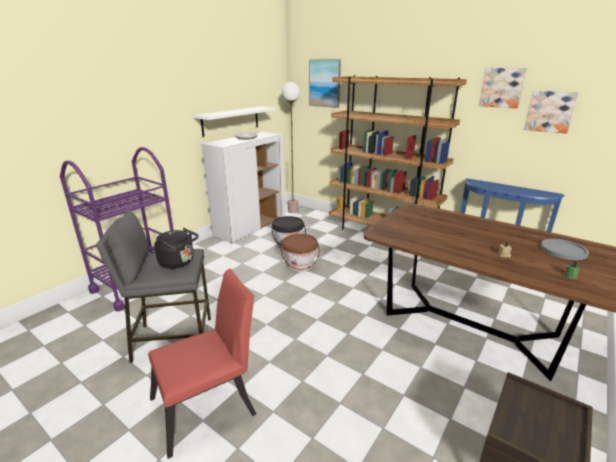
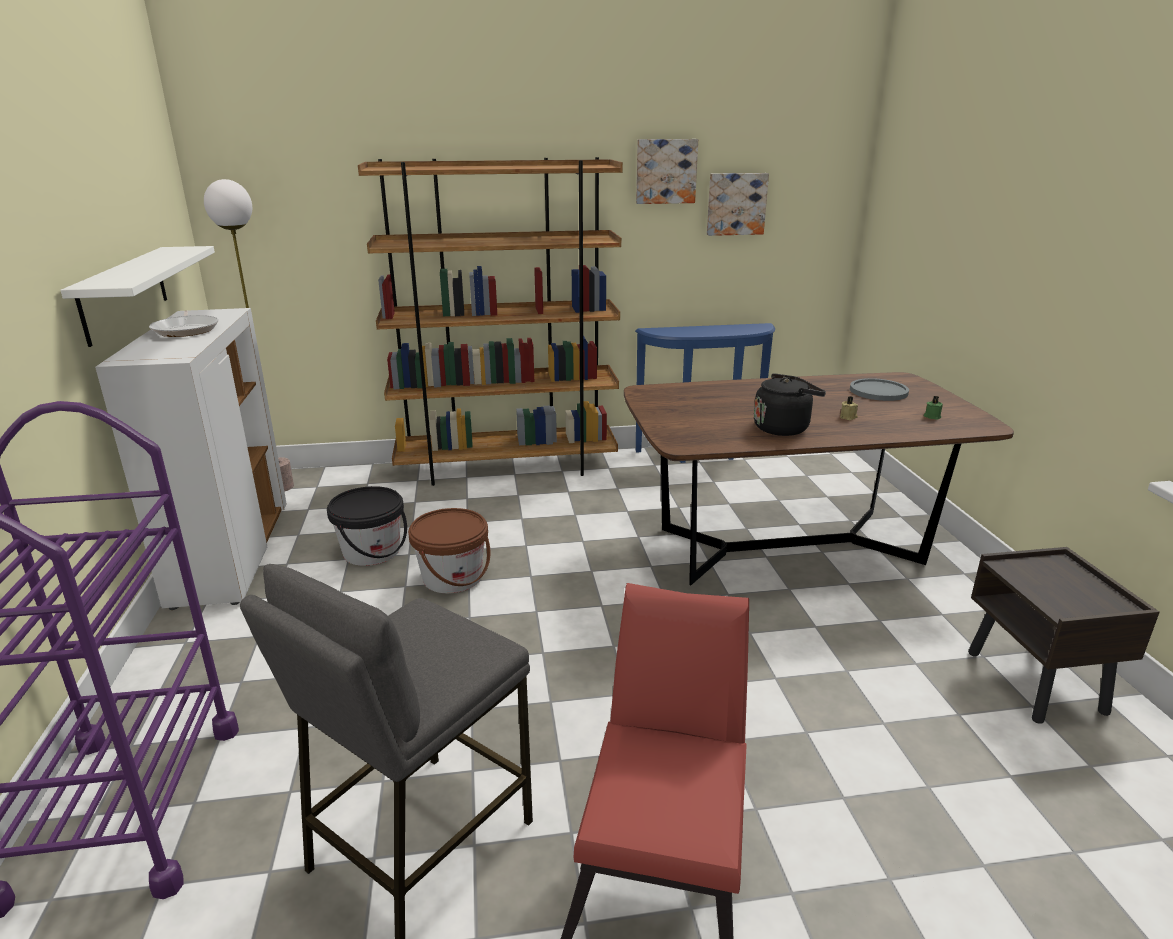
camera: 45 degrees left, 0 degrees up
black kettle [154,228,198,269] -> black kettle moved to [754,373,826,436]
picture [309,59,341,108] -> none

